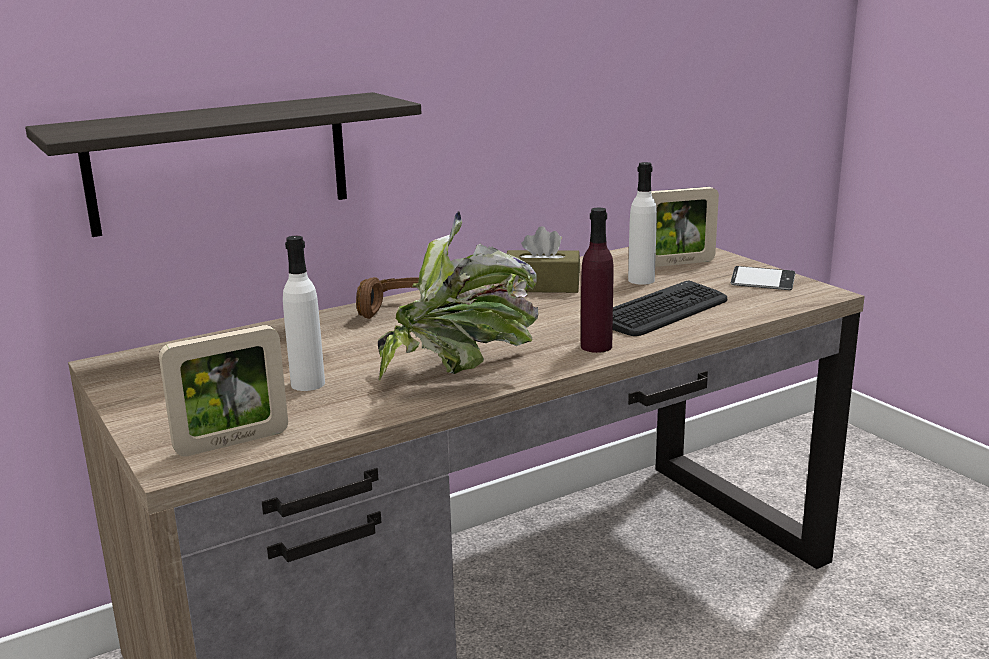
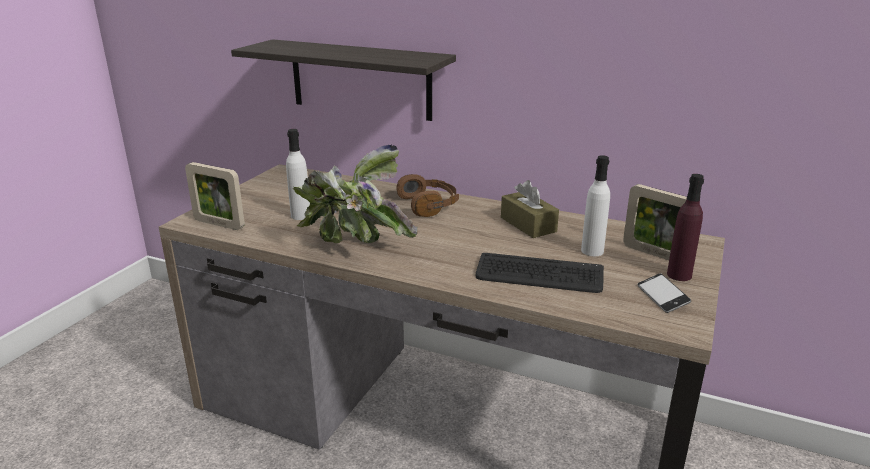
camera: 55 degrees right, 5 degrees up
purple bottle [581,208,614,353] -> purple bottle moved to [667,174,704,281]

